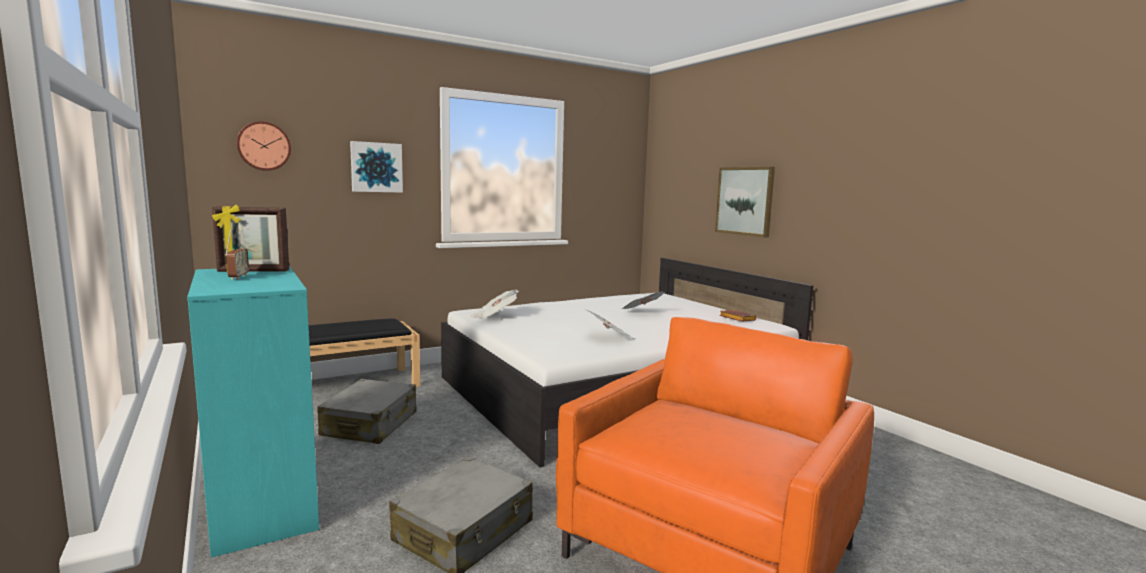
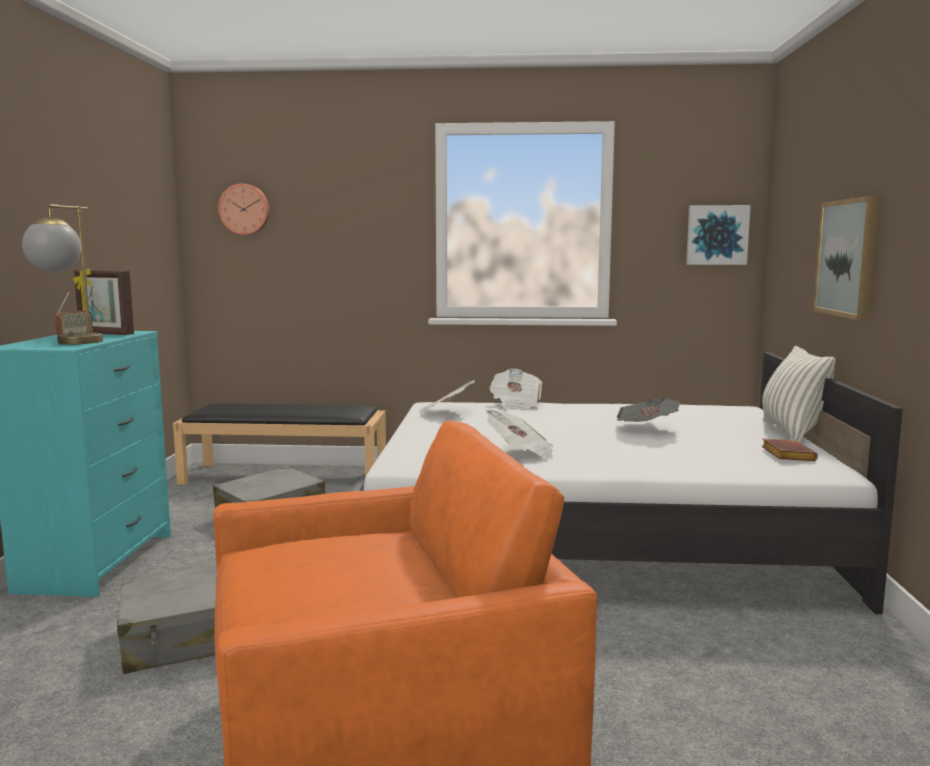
camera: 35 degrees right, 0 degrees up
picture [350,141,403,193] -> picture moved to [686,205,751,265]
none -> table lamp [22,204,103,344]
none -> newspaper [489,369,542,410]
none -> pillow [762,346,836,442]

